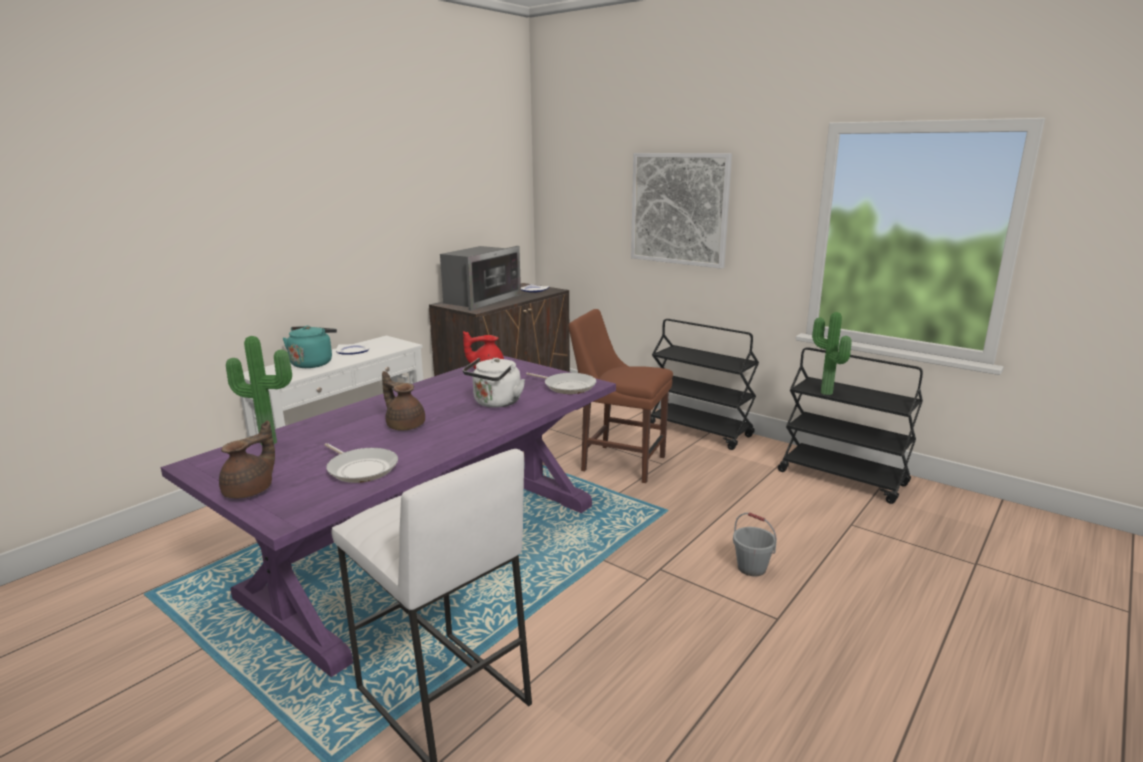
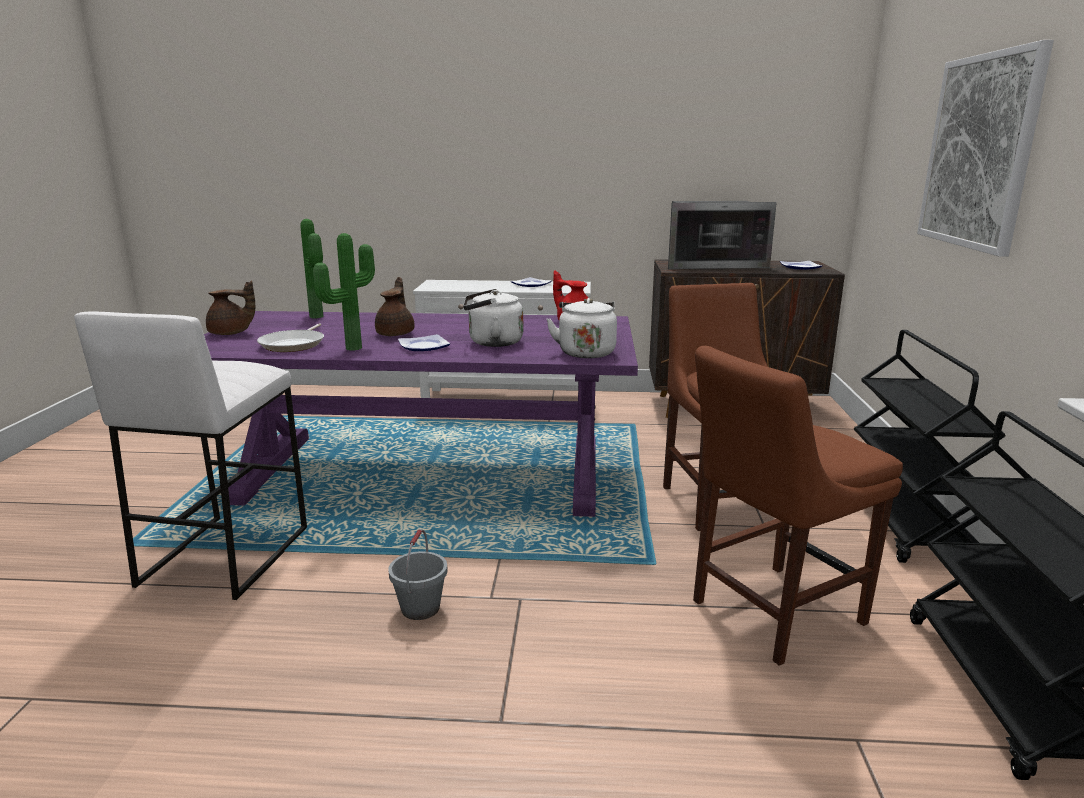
camera: 55 degrees right, 0 degrees up
turquoise kettle [283,326,337,368] -> none
frying pan [526,373,596,394] -> white kettle [547,298,617,358]
grey bucket [733,512,777,577] -> grey bucket moved to [388,529,448,620]
potted plant [812,312,852,395] -> potted plant moved to [313,233,375,351]
none -> plate [398,334,450,351]
none -> brown chair [693,346,903,666]

